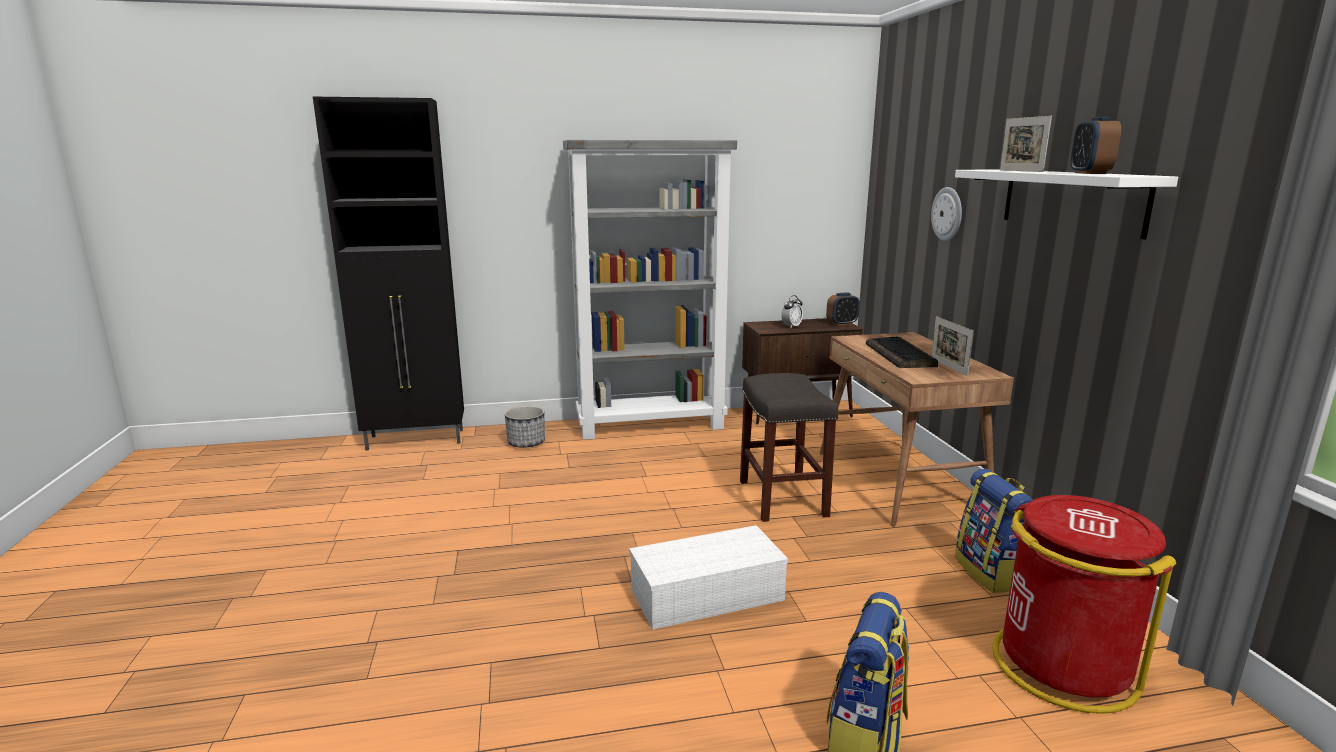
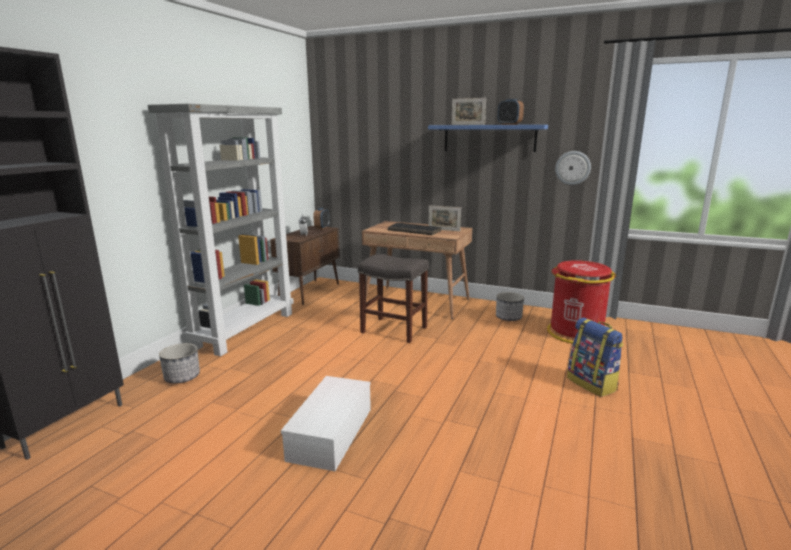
camera: 55 degrees left, 0 degrees up
white storage box [629,525,788,630] -> white storage box moved to [281,376,371,471]
wall clock [931,187,962,241] -> wall clock moved to [555,151,591,185]
white shelf [955,169,1178,239] -> blue shelf [428,125,548,152]
backpack [955,469,1033,593] -> planter [496,292,524,321]

